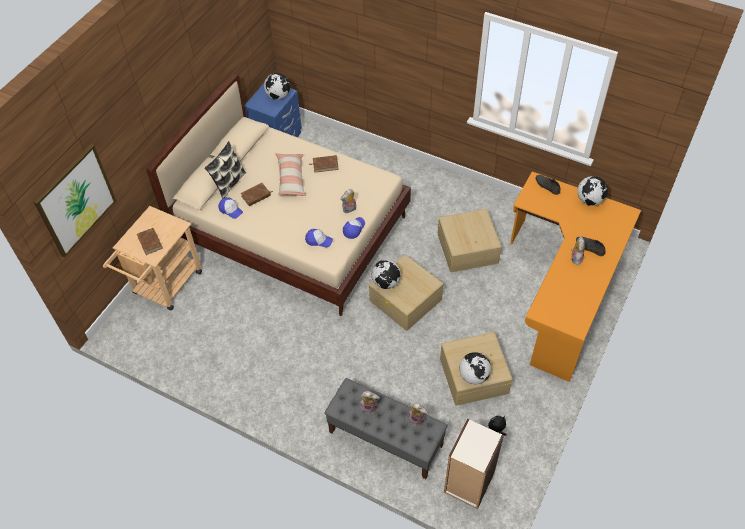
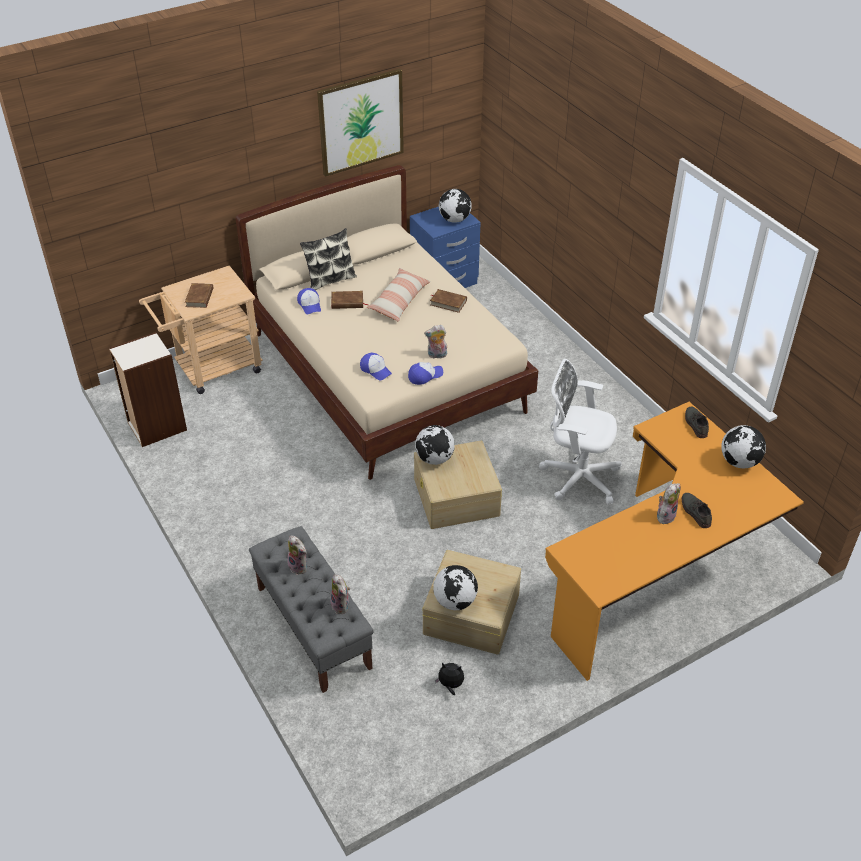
camera: 30 degrees right, 10 degrees down
picture [34,144,116,257] -> picture moved to [317,69,404,177]
beige storage box [438,209,502,272] -> white office chair [539,359,622,505]
bookcase [444,419,504,509] -> bookcase moved to [109,332,187,447]

